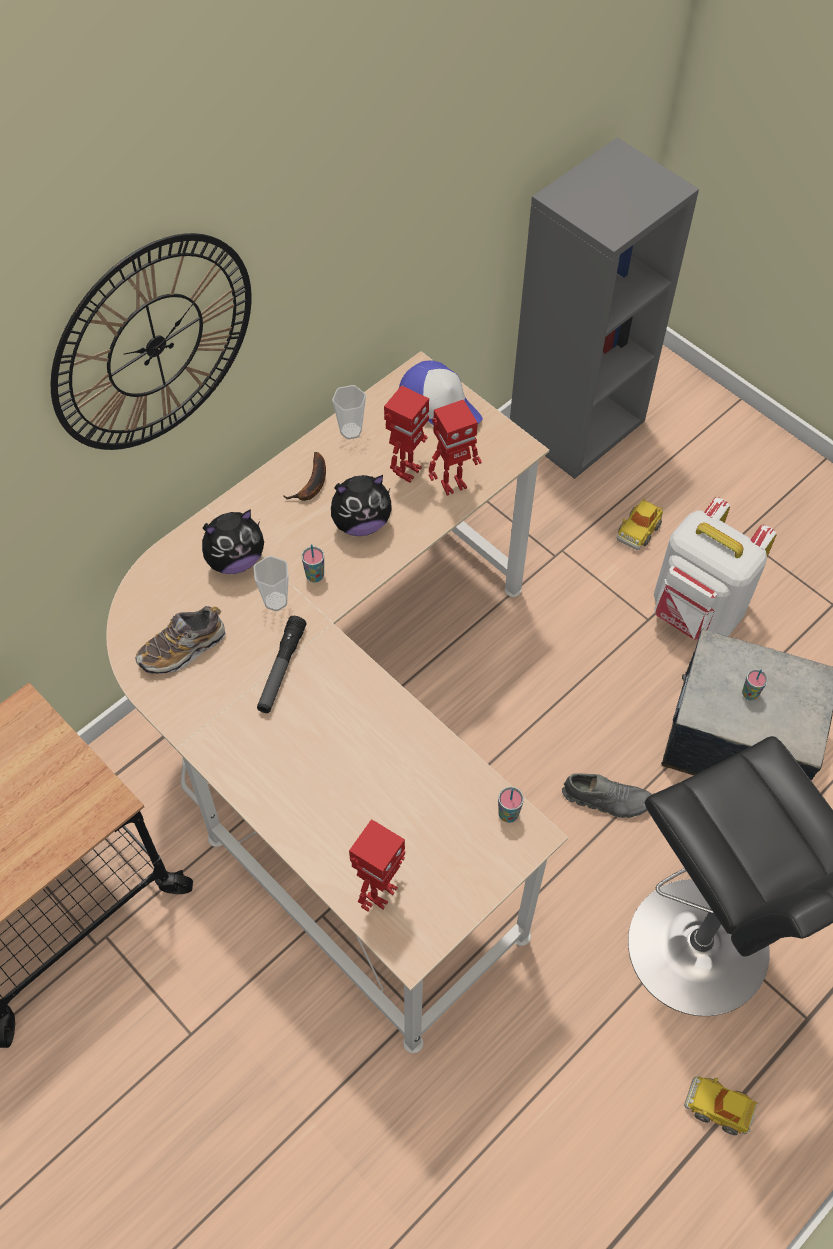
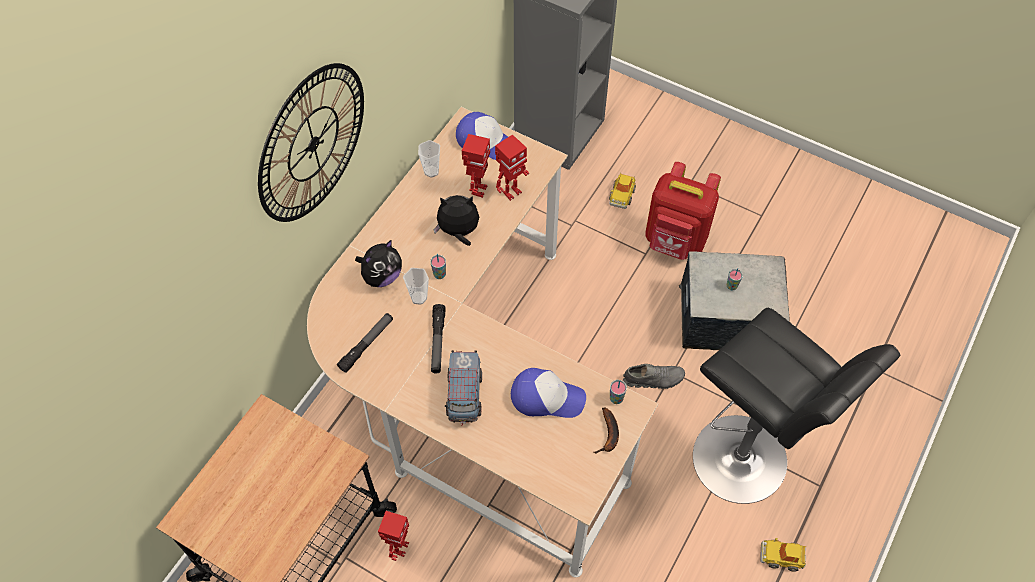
camera: 15 degrees left, 0 degrees up
shoe [136,606,226,674] -> flashlight [337,313,393,373]
banana [283,452,326,501] -> banana moved to [593,408,619,454]
plush toy [331,475,392,536] -> plush toy turned 150 degrees counterclockwise [434,195,479,246]
toy robot [349,819,405,912] -> toy robot moved to [378,511,409,561]
white backpack [654,497,777,640] -> red backpack [645,162,721,260]
none -> toy truck [445,350,482,426]
none -> cap [511,368,586,418]

